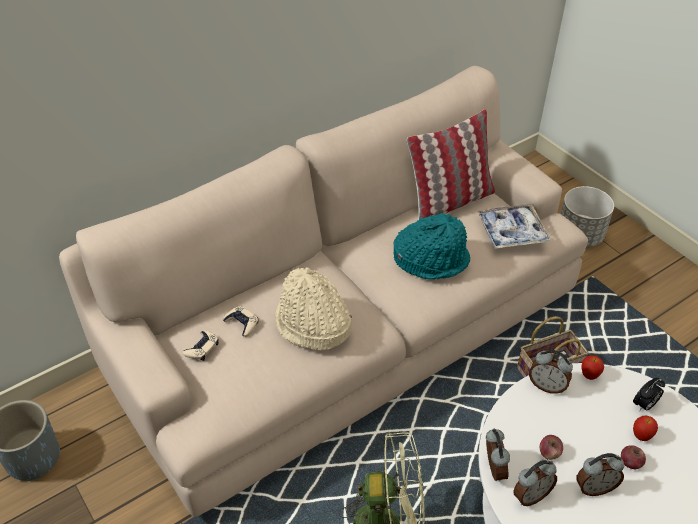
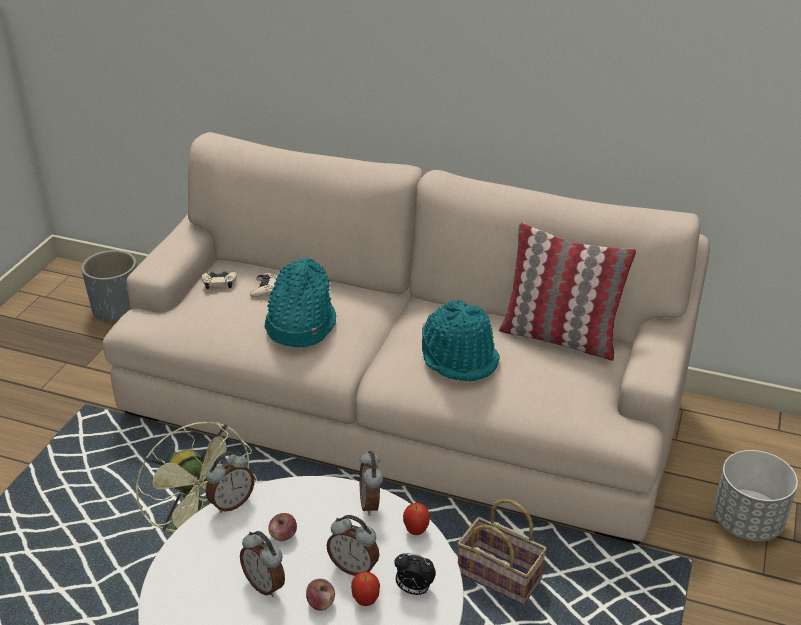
camera: 55 degrees right, 10 degrees down
beige hat [276,267,352,350] -> turquoise hat [264,257,336,347]
tray [477,204,551,249] -> none
alarm clock [513,459,557,506] -> alarm clock moved to [326,515,379,576]

